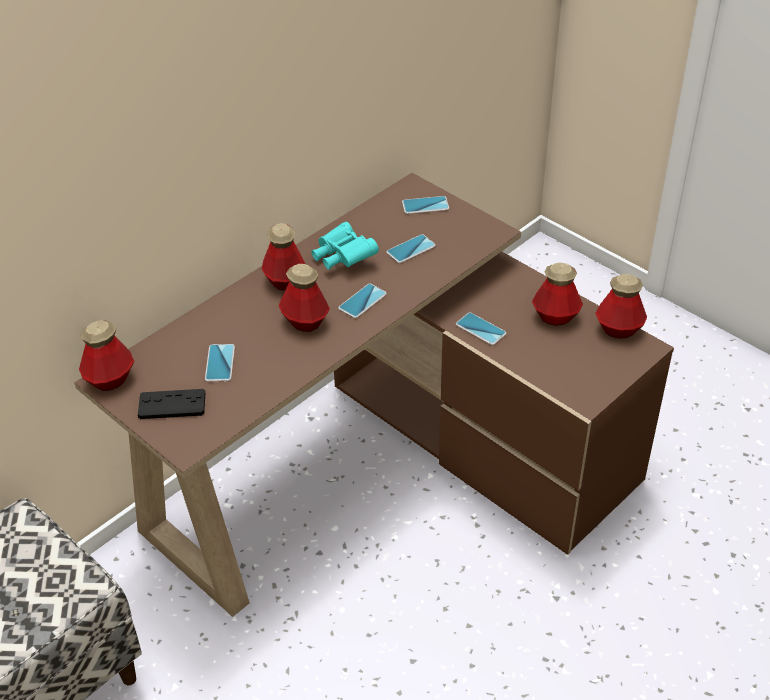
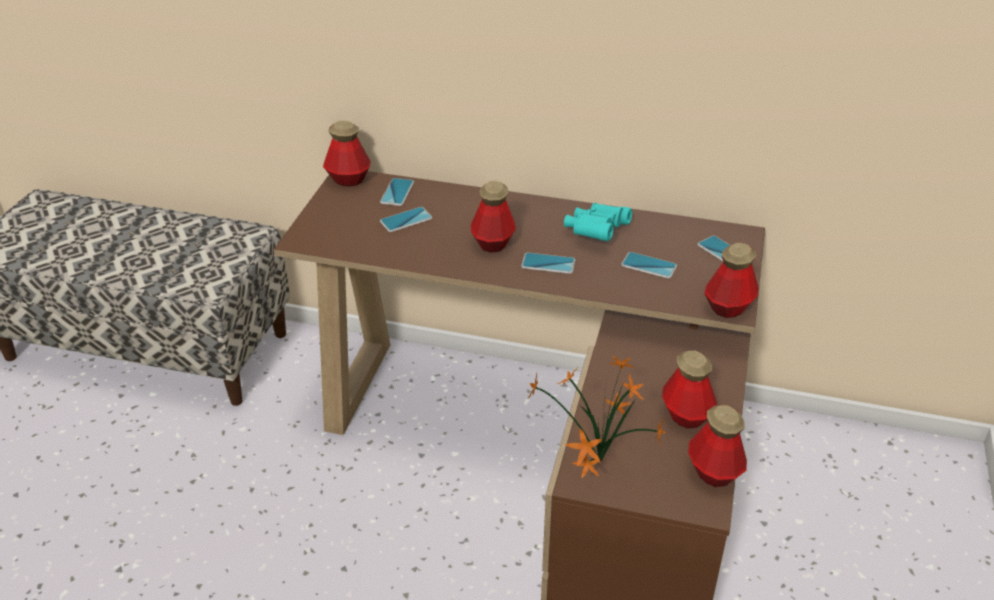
camera: 60 degrees right, 5 degrees down
black game controller [138,389,205,419] -> none
bottle [262,223,305,290] -> bottle moved to [704,243,759,318]
phone [456,312,506,345] -> phone moved to [380,178,414,206]
none -> potted plant [527,355,666,479]

